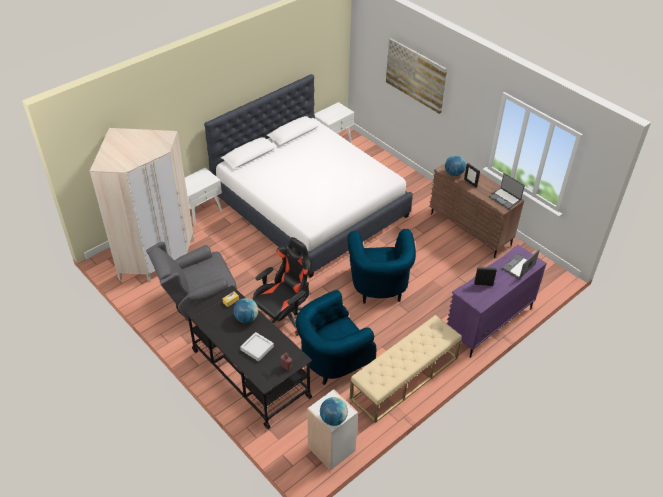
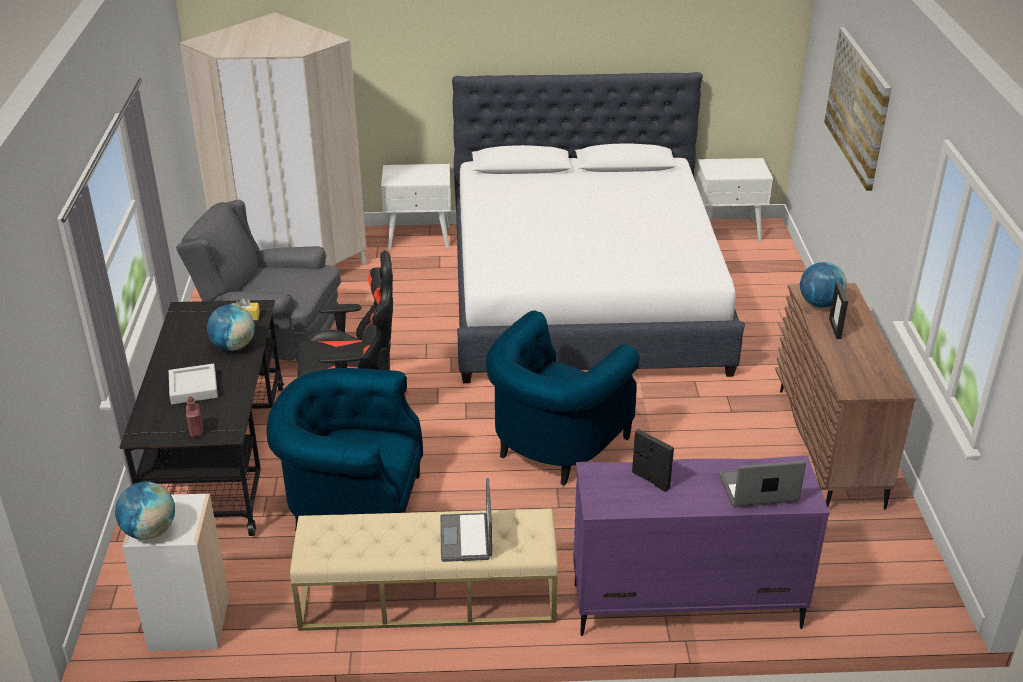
camera: 40 degrees right, 10 degrees down
laptop [489,173,525,209] -> laptop moved to [440,478,492,562]

